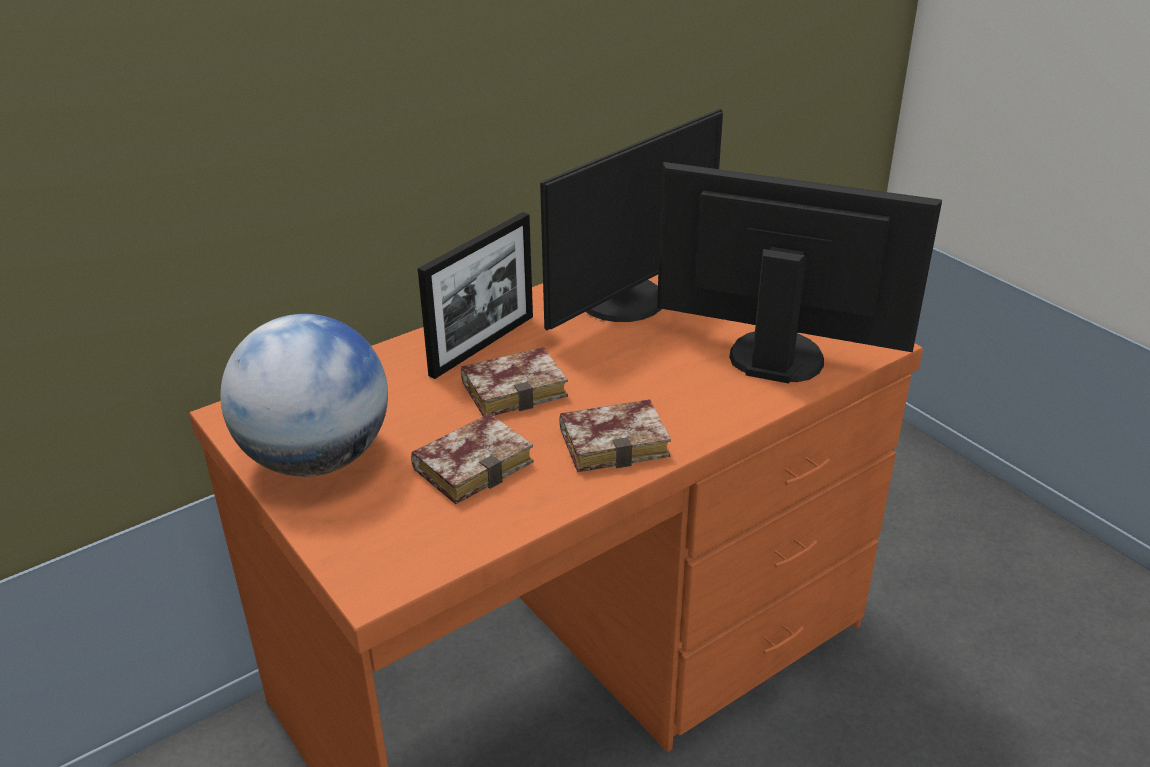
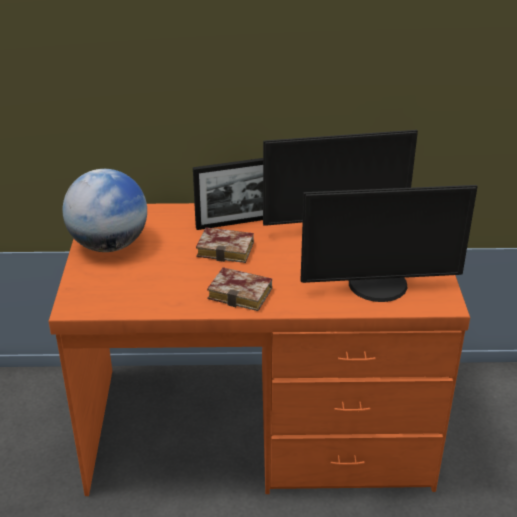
camera: 35 degrees right, 0 degrees up
book [411,413,534,504] -> none
monitor [657,162,942,384] -> monitor turned 120 degrees clockwise [300,185,478,302]

